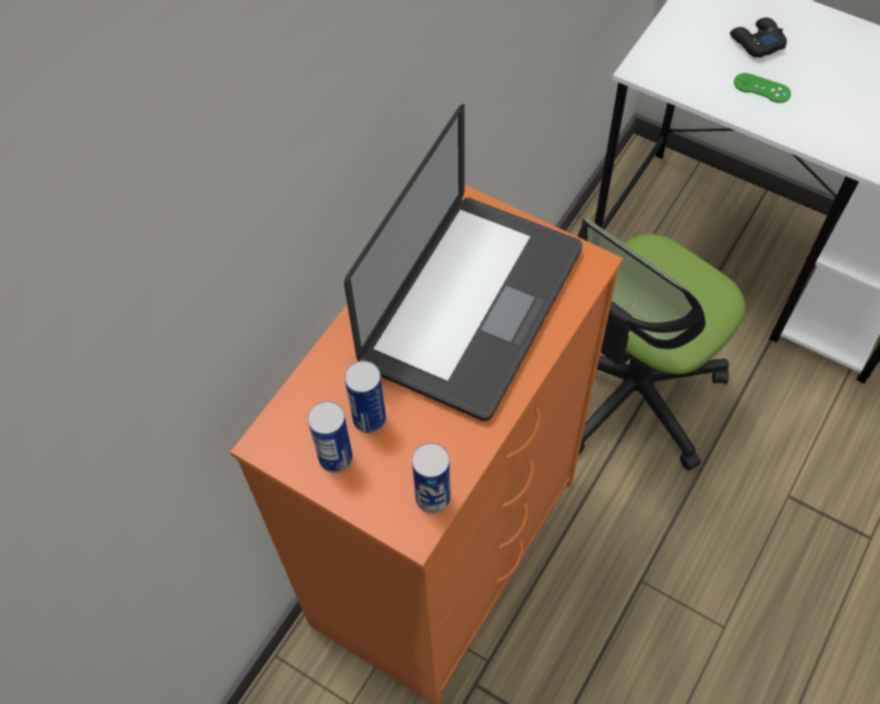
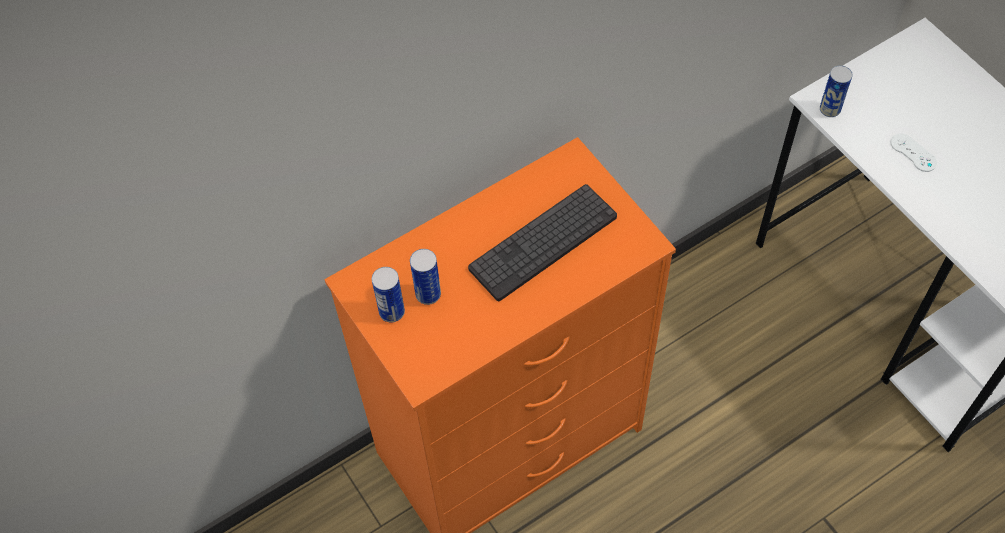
camera: 25 degrees right, 0 degrees up
laptop [344,104,582,421] -> keyboard [468,184,617,301]
can [412,443,451,514] -> can moved to [820,65,853,117]
office chair [577,218,746,471] -> none
black game controller [730,18,787,58] -> none
green game controller [734,73,791,103] -> white game controller [890,133,937,172]

